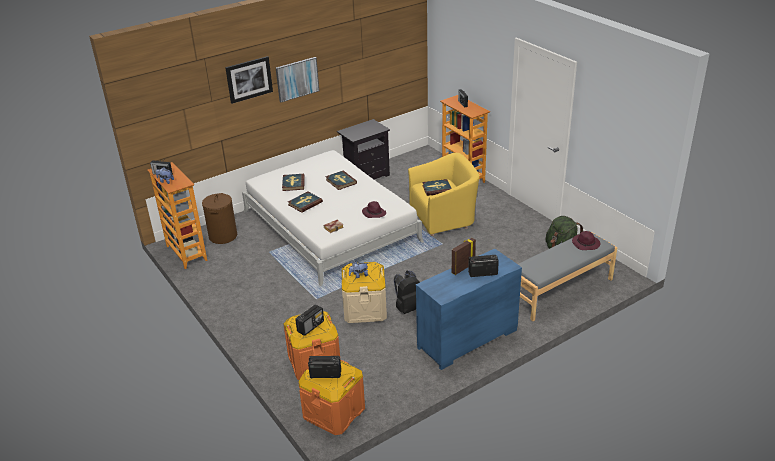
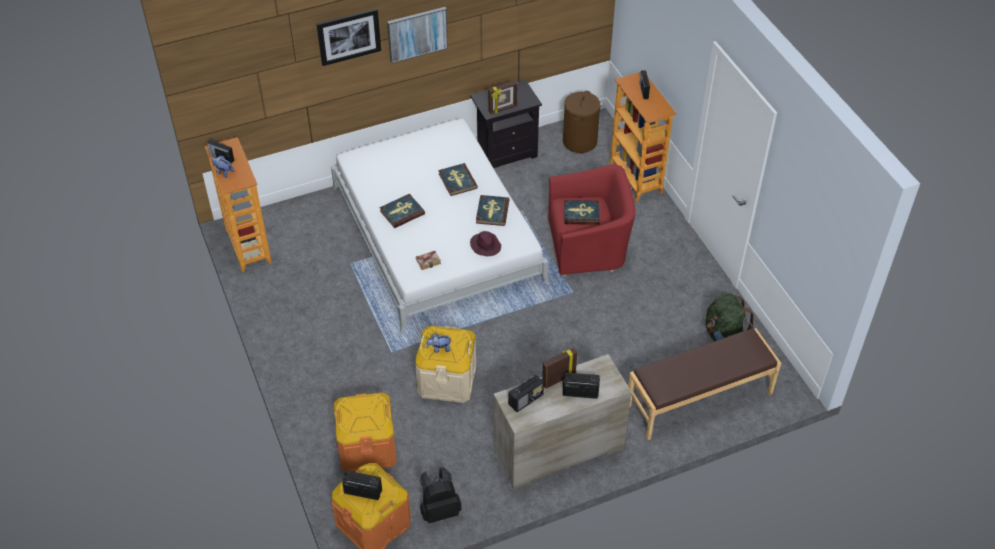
camera: 10 degrees right, 15 degrees up
brown laundry basket [202,193,237,244] -> brown laundry basket moved to [563,91,601,153]
book [282,174,305,191] -> book moved to [476,195,510,226]
radio [295,304,324,336] -> radio moved to [508,374,544,412]
black backpack [394,271,420,314] -> black backpack moved to [420,467,462,523]
yellow armchair [408,153,479,236] -> red armchair [548,165,636,276]
blue dresser [416,249,522,370] -> beige dresser [494,354,632,490]
grey bench [518,231,618,321] -> brown bench [628,328,781,440]
purple hat [572,231,600,250] -> none
none -> picture frame [488,80,517,114]

